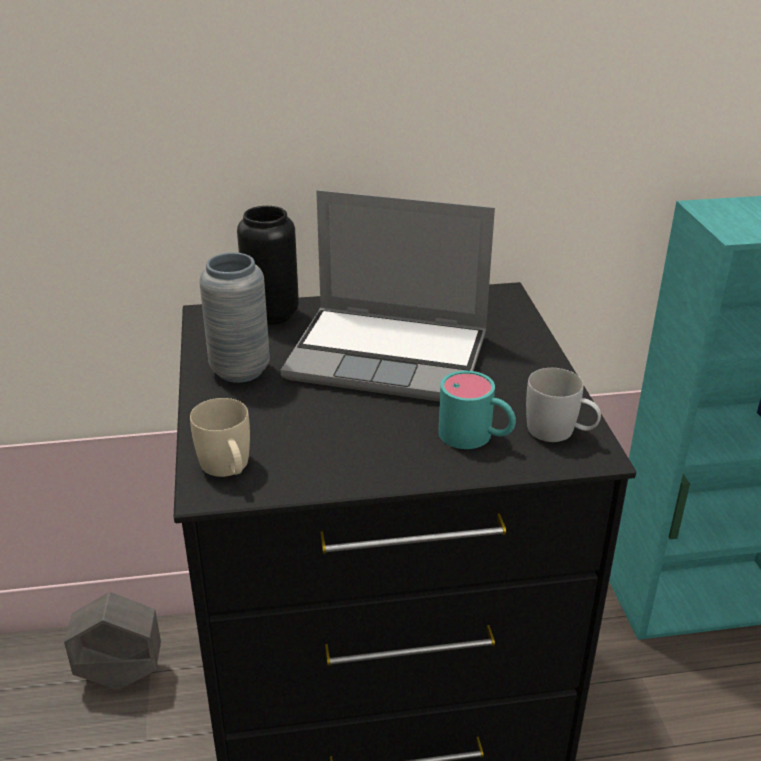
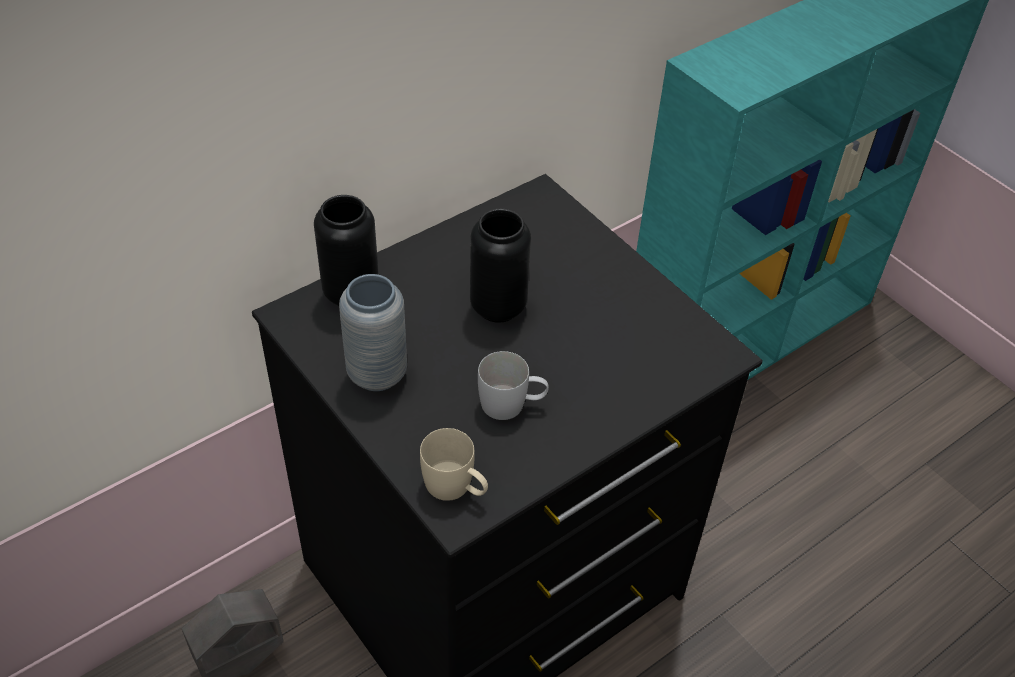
camera: 30 degrees left, 15 degrees up
laptop [281,190,495,402] -> black vase [470,209,531,323]
turquoise mug [438,371,516,449] -> none
white mug [526,368,601,442] -> white mug moved to [478,351,549,420]

